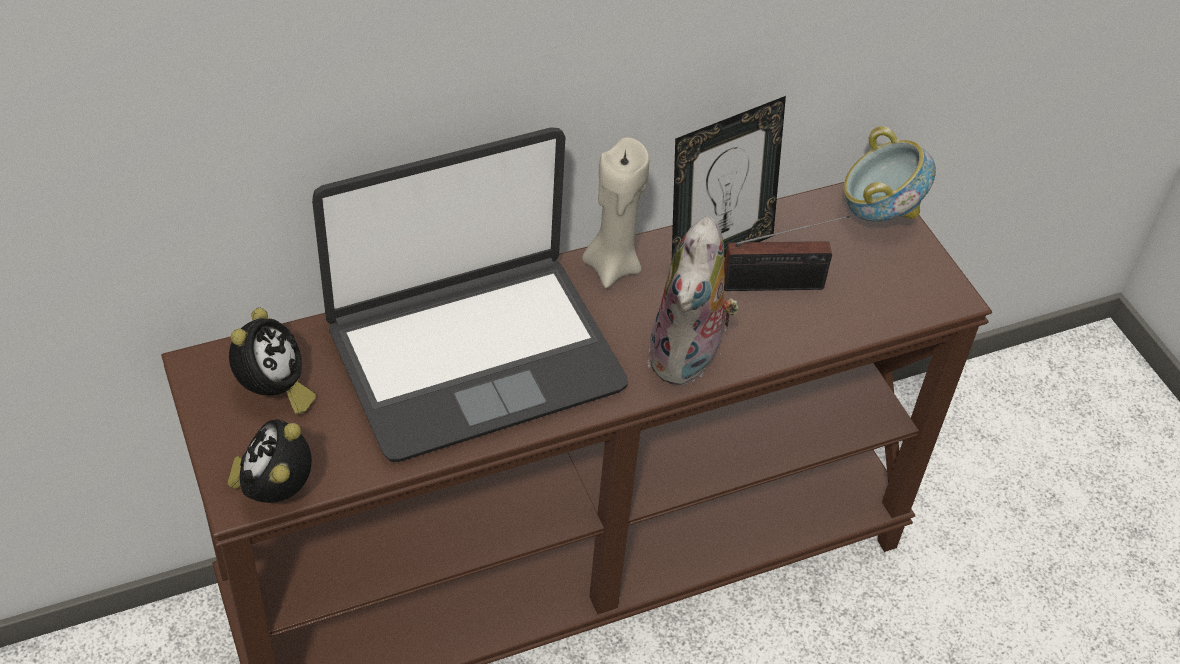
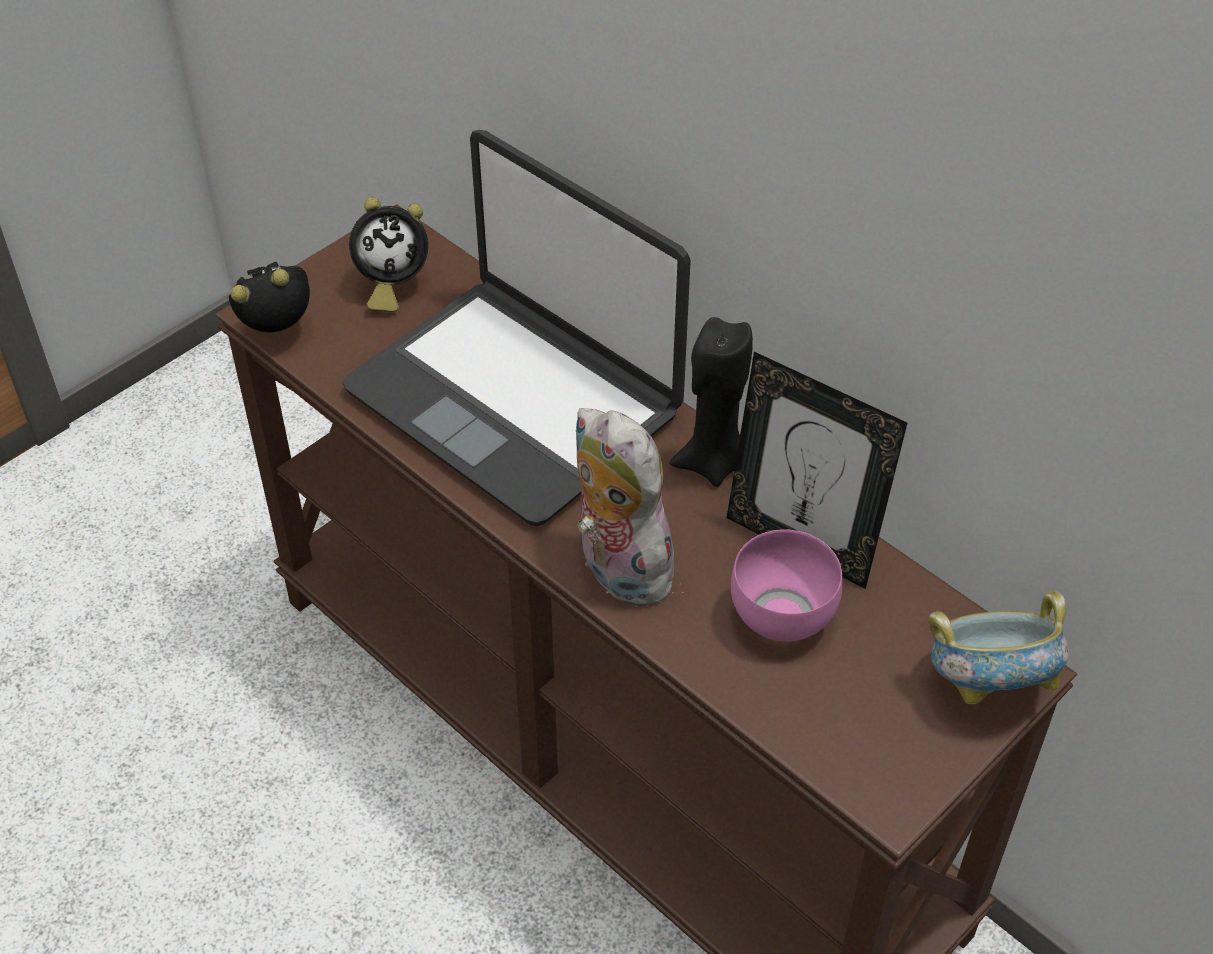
camera: 70 degrees right, 0 degrees up
beige candle [582,137,649,288] -> black candle [669,317,753,487]
plush toy [648,216,739,386] -> plush toy turned 60 degrees clockwise [575,408,683,606]
radio [724,215,850,291] -> pink bowl [731,529,842,642]

